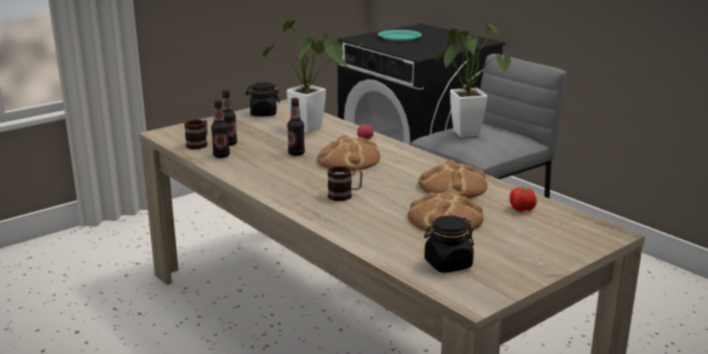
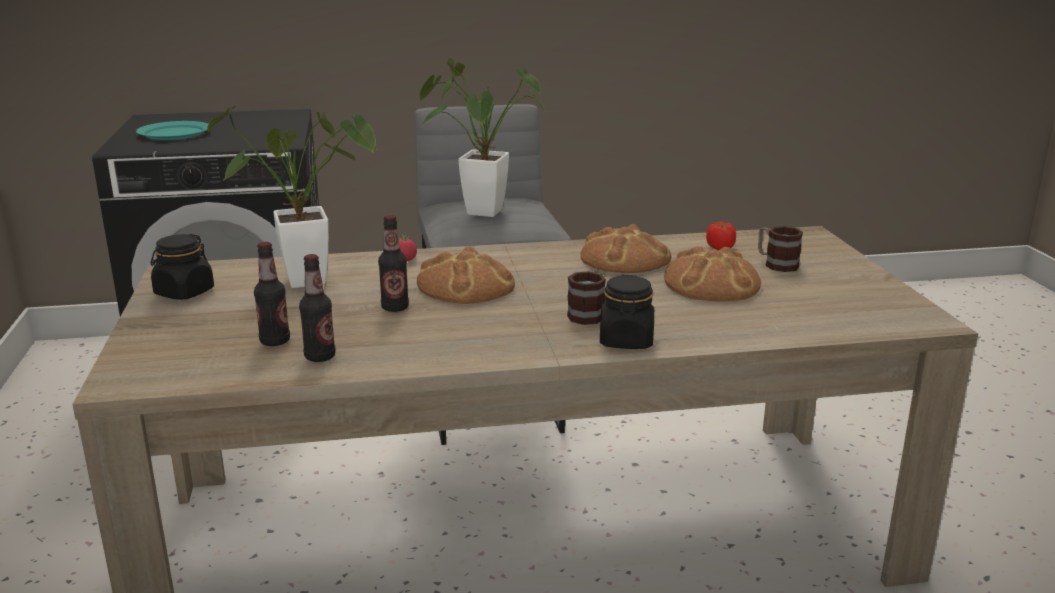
camera: 60 degrees left, 0 degrees up
mug [184,119,208,149] -> mug moved to [758,226,803,272]
black jar [424,215,474,273] -> black jar moved to [600,275,654,349]

